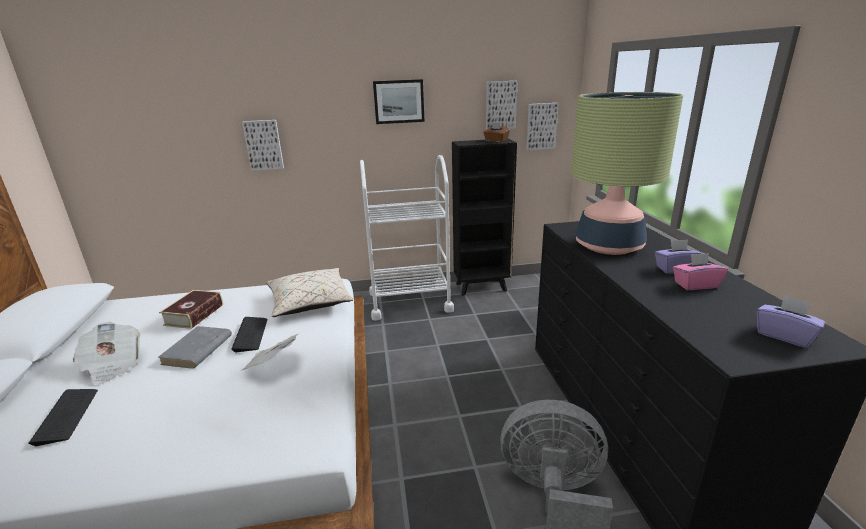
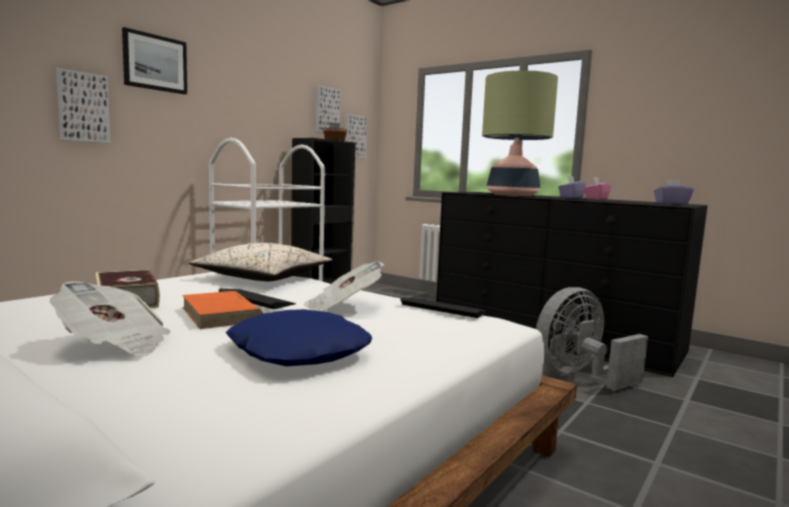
camera: 45 degrees left, 15 degrees down
keyboard [28,389,98,446] -> keyboard moved to [400,297,488,318]
grey book [159,326,232,369] -> orange book [182,291,263,329]
picture [373,79,425,124] -> picture moved to [122,27,187,94]
none -> blue pillow [226,309,372,366]

